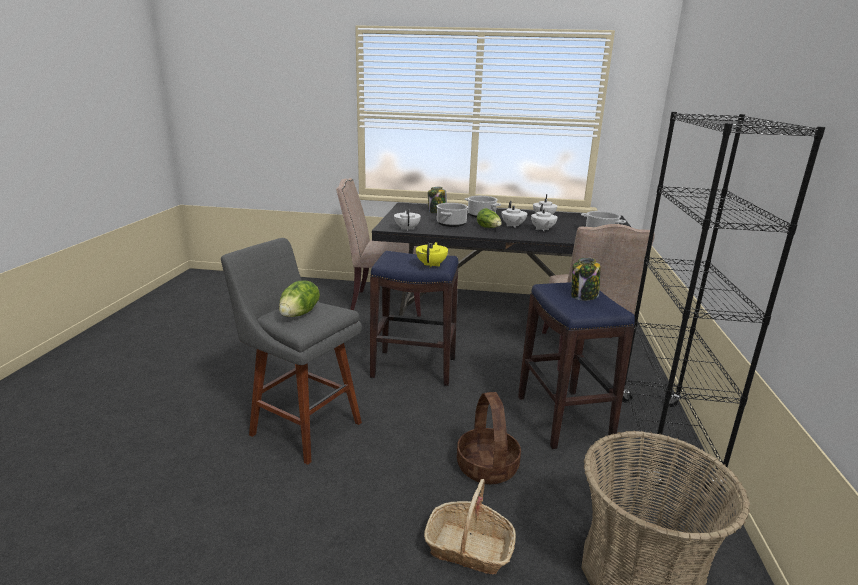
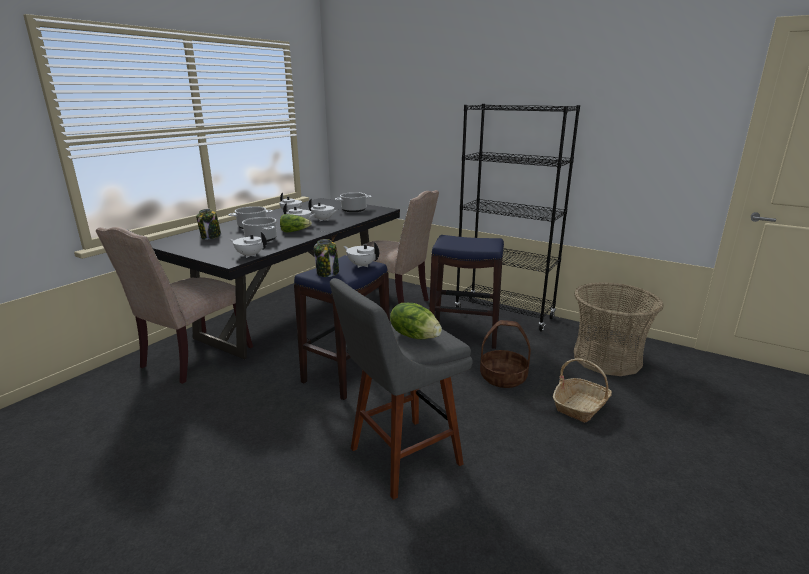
camera: 65 degrees left, 0 degrees up
yellow teapot [416,242,448,268] -> white teapot [343,242,379,268]
jar [571,258,600,300] -> jar moved to [314,239,339,277]

